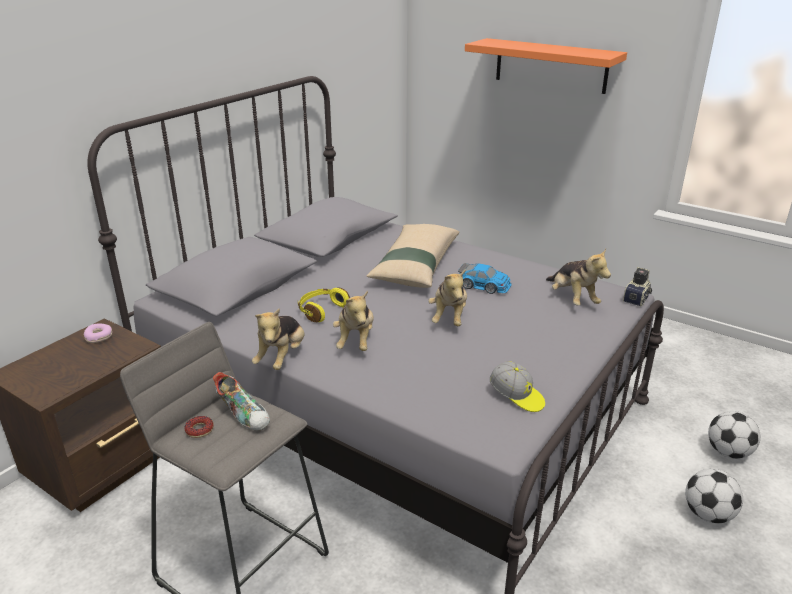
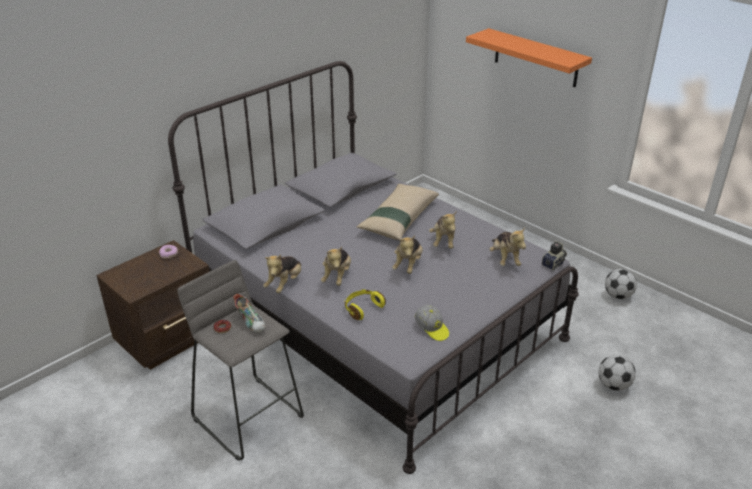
camera: 10 degrees right, 5 degrees up
yellow headphones [297,288,350,322] -> yellow headphones moved to [344,289,386,320]
toy car [458,263,512,294] -> plush toy [429,211,457,249]
football [685,469,743,523] -> football moved to [605,269,637,299]

